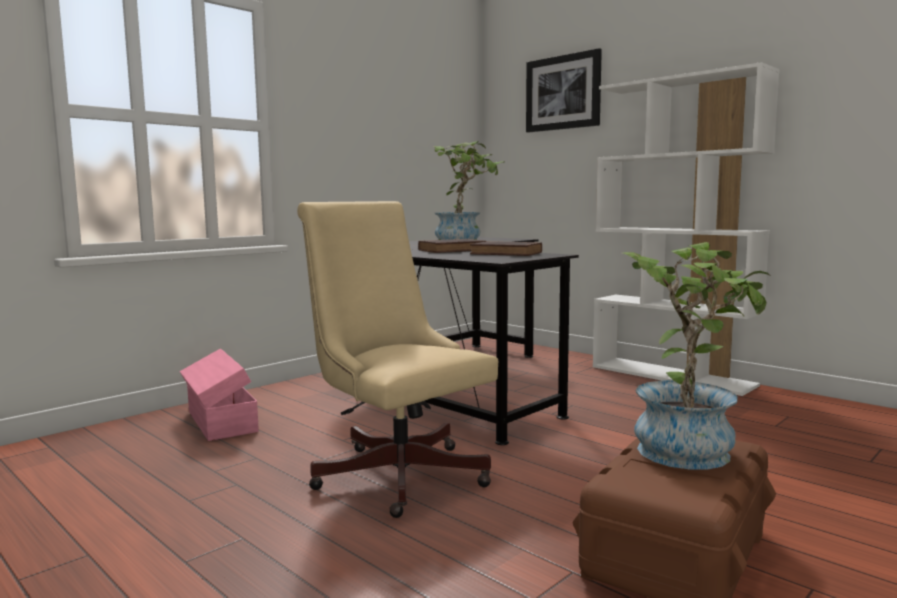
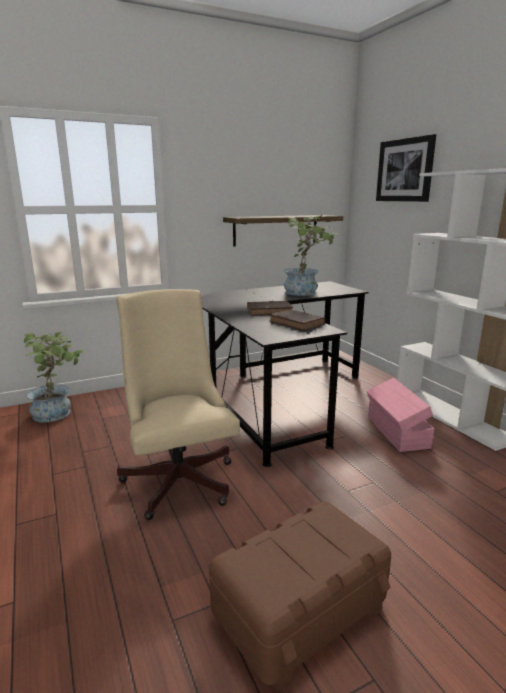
camera: 20 degrees right, 10 degrees up
pink storage box [180,349,259,441] -> pink storage box moved to [366,378,434,452]
potted plant [623,242,770,469] -> potted plant moved to [24,331,84,422]
none -> shelf [223,215,343,246]

